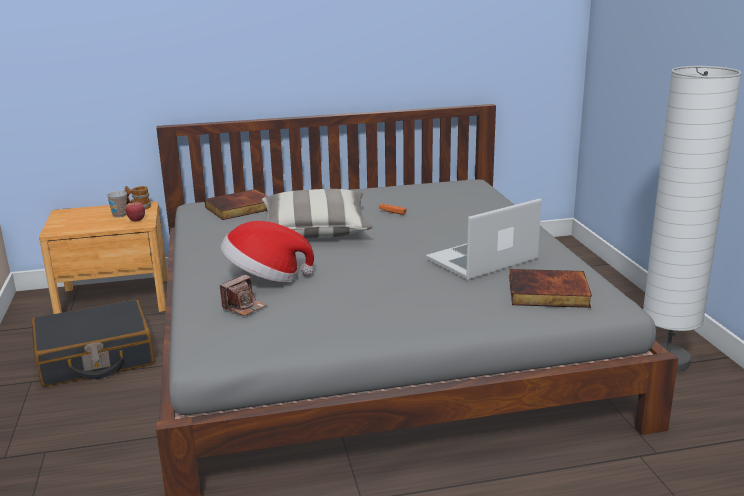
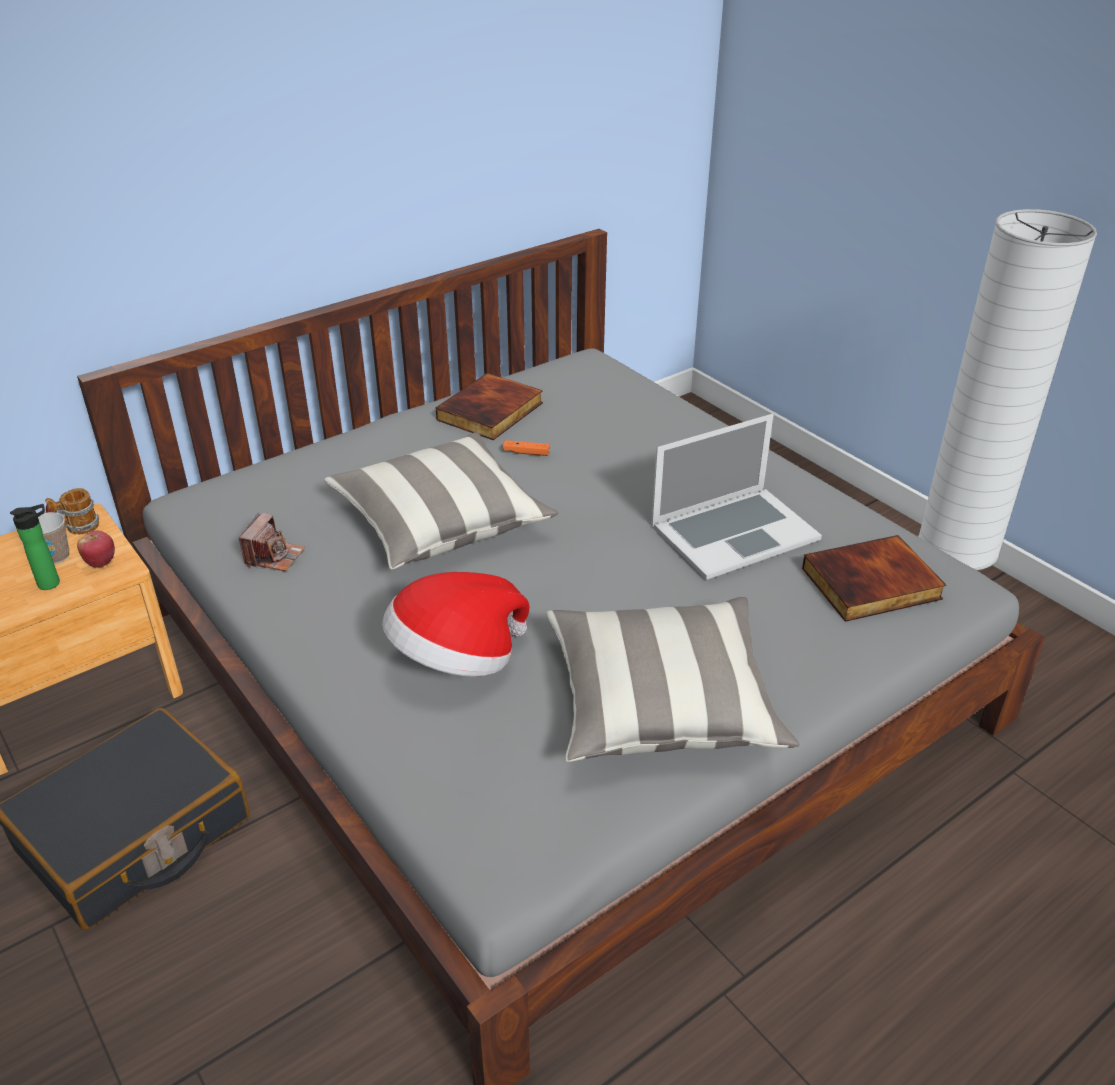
camera: 25 degrees left, 15 degrees up
book [204,189,267,220] -> book moved to [436,373,543,440]
camera [219,274,267,316] -> camera moved to [239,512,305,572]
laptop [426,198,542,280] -> laptop turned 150 degrees counterclockwise [651,414,822,580]
none -> bottle [10,504,60,590]
none -> pillow [546,597,800,762]

